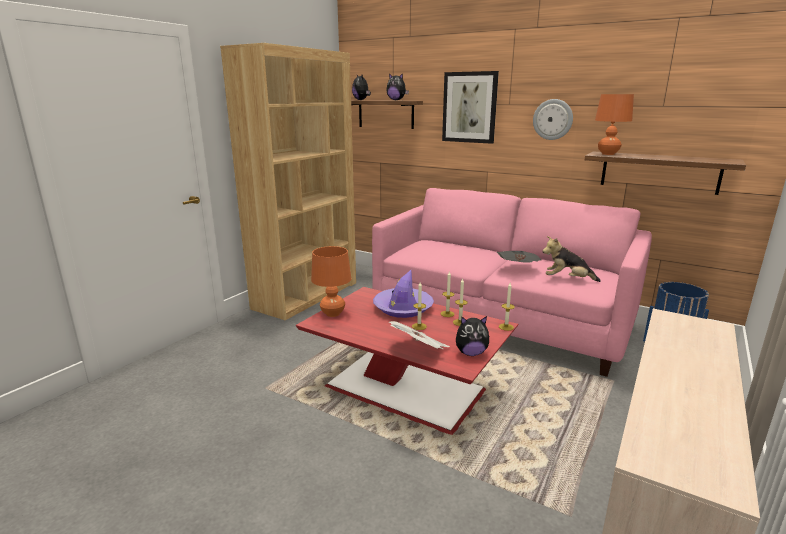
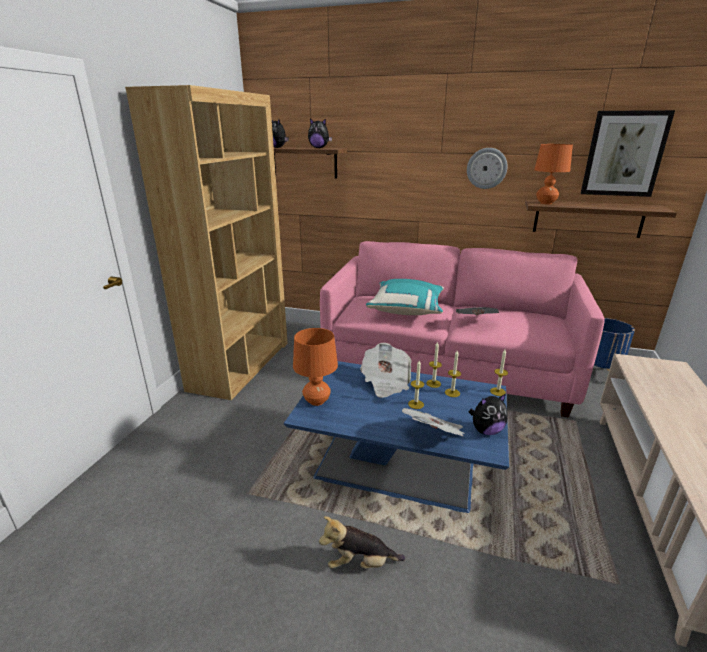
camera: 15 degrees left, 5 degrees up
red coffee table [296,287,518,435] -> blue coffee table [284,361,509,513]
purple hat [373,270,434,318] -> newspaper [360,343,412,398]
picture [442,71,499,144] -> picture moved to [581,110,675,197]
plush toy [542,236,601,282] -> plush toy moved to [319,516,405,569]
none -> turquoise pillow [366,279,444,315]

